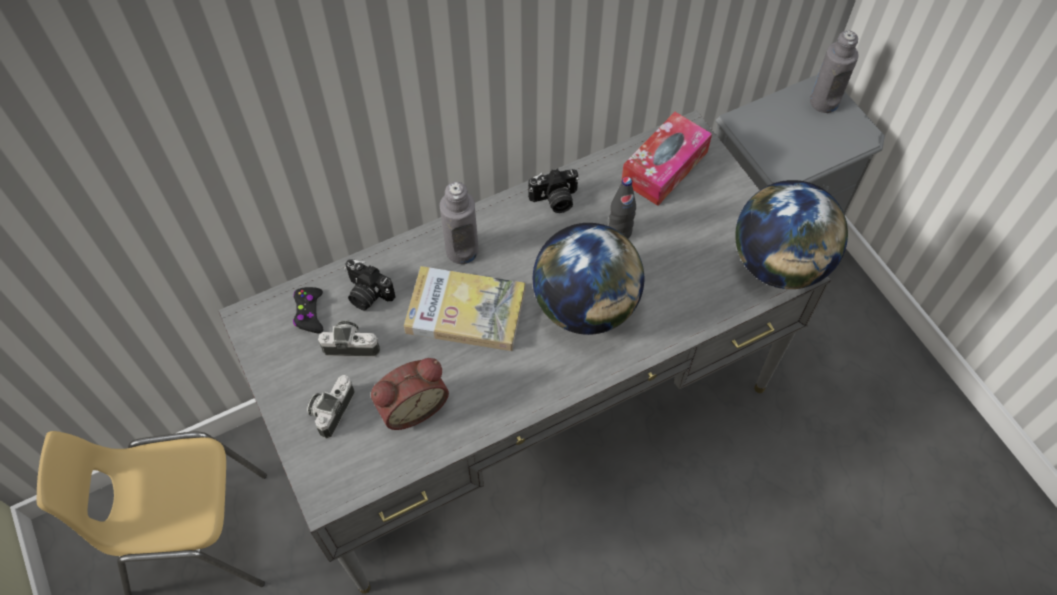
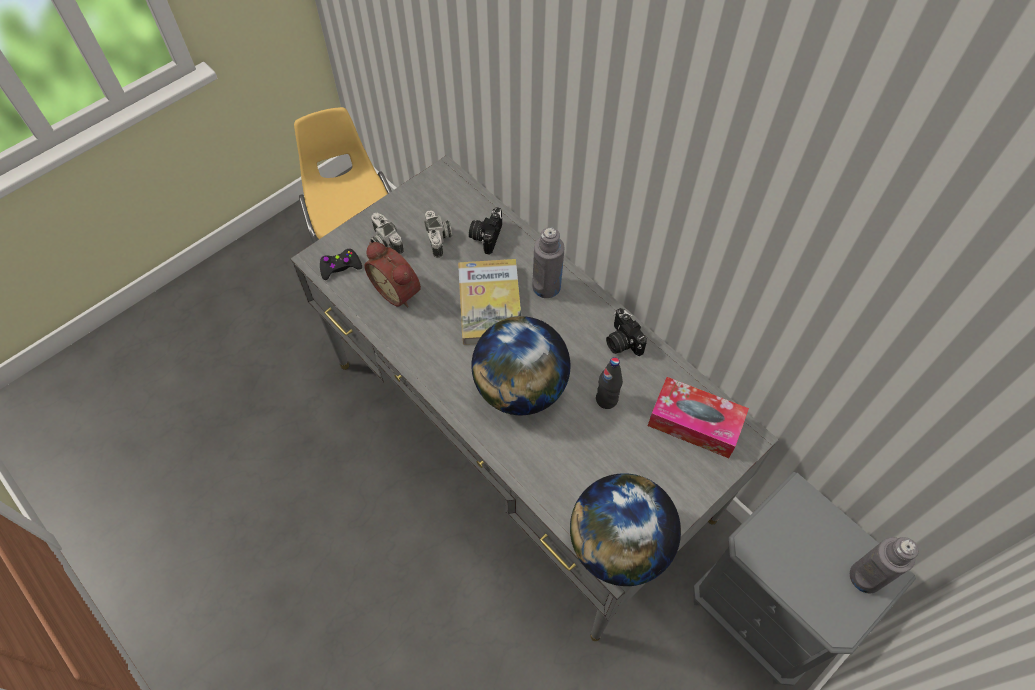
camera: 75 degrees right, 0 degrees up
black game controller [293,287,323,333] -> black game controller moved to [320,248,362,280]
camera [307,375,355,439] -> camera turned 135 degrees counterclockwise [371,213,404,255]

